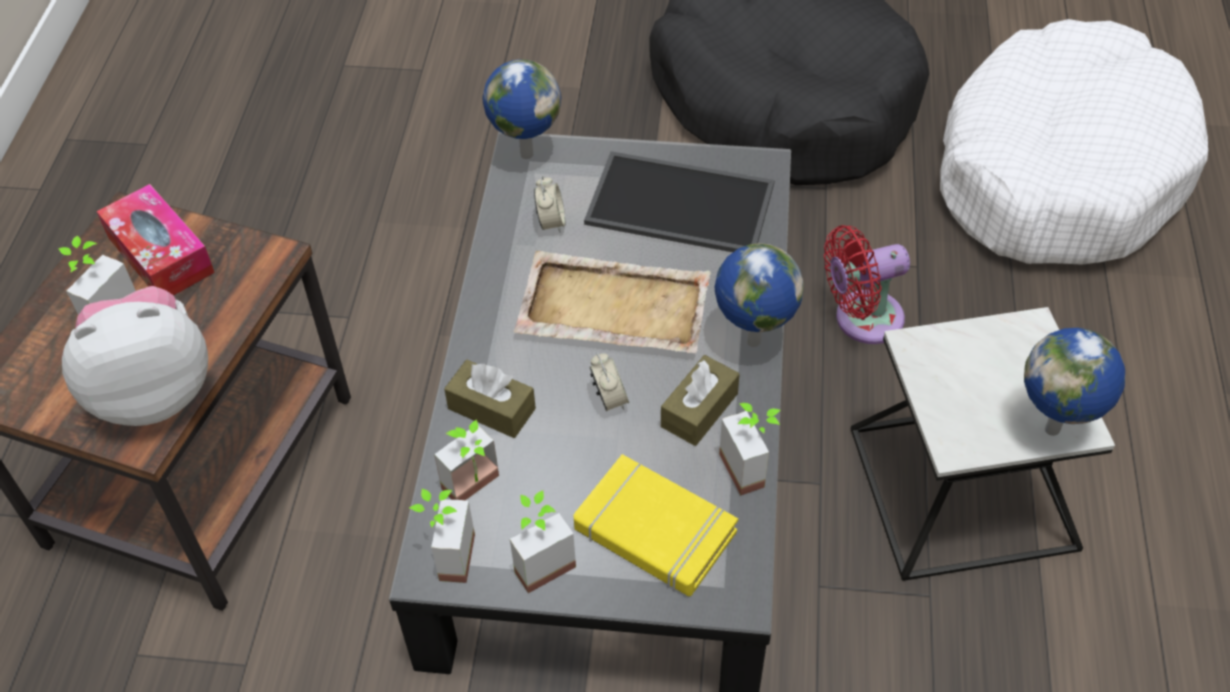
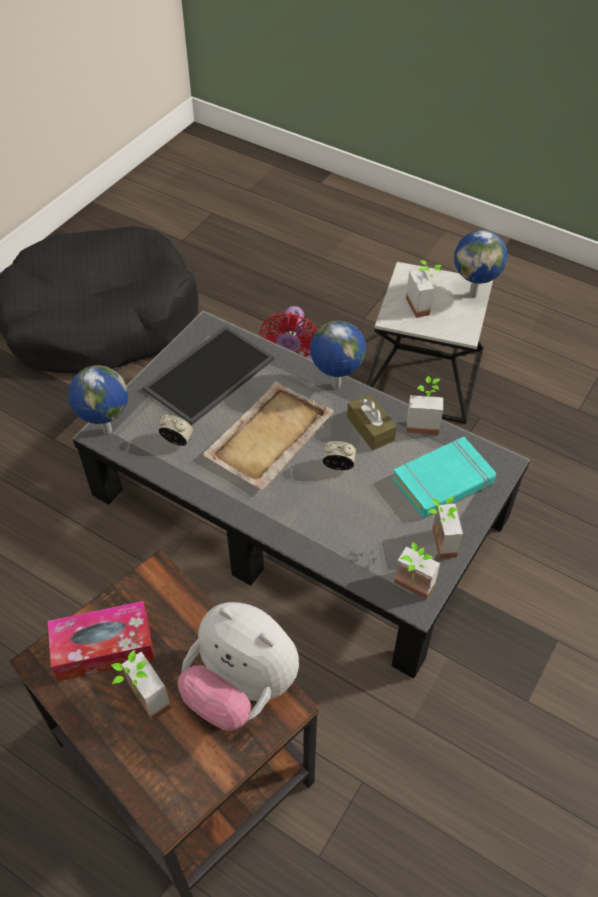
camera: 65 degrees left, 0 degrees up
plush toy [62,286,208,426] -> plush toy turned 60 degrees counterclockwise [178,602,299,731]
potted plant [434,420,499,500] -> potted plant moved to [406,260,442,318]
brown tissue box [444,360,536,438] -> none
yellow book [574,454,738,596] -> turquoise book [392,437,496,518]
white dog bed [940,19,1208,265] -> none

